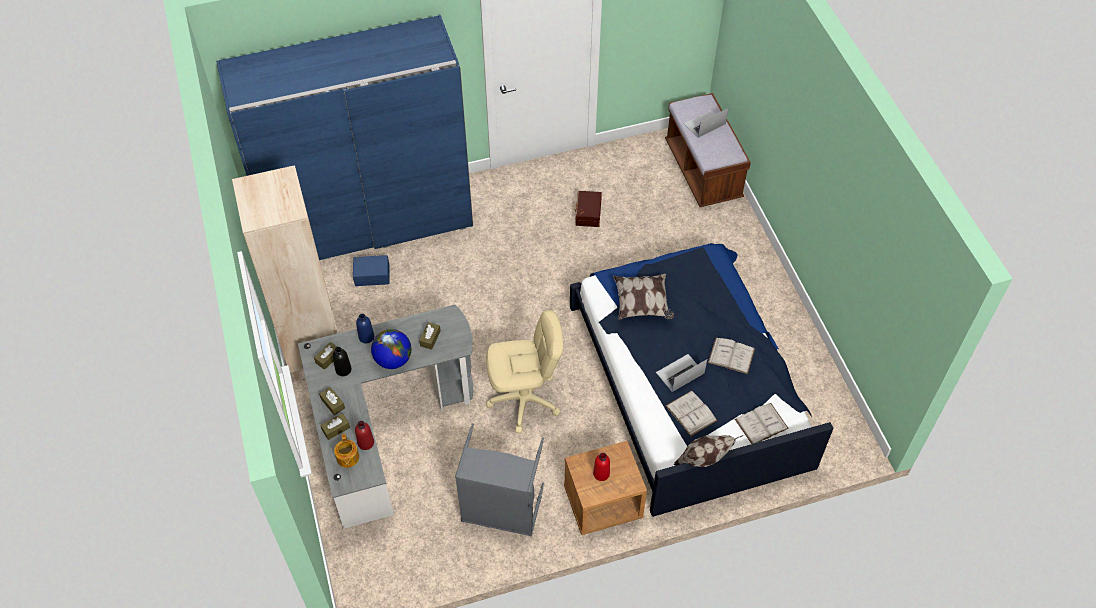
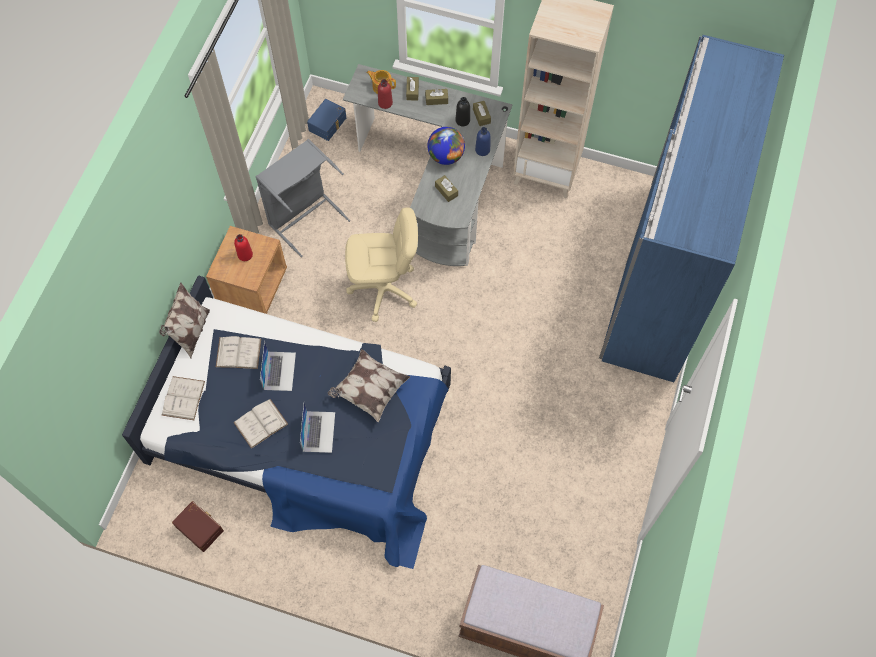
camera: 125 degrees right, 10 degrees up
blue storage box [353,255,390,286] -> blue storage box moved to [307,99,346,141]
beige office chair [486,310,563,433] -> beige office chair turned 120 degrees counterclockwise [345,207,418,322]
brown storage box [574,191,602,227] -> brown storage box moved to [172,501,224,552]
laptop [684,108,729,138] -> laptop moved to [300,403,335,453]

